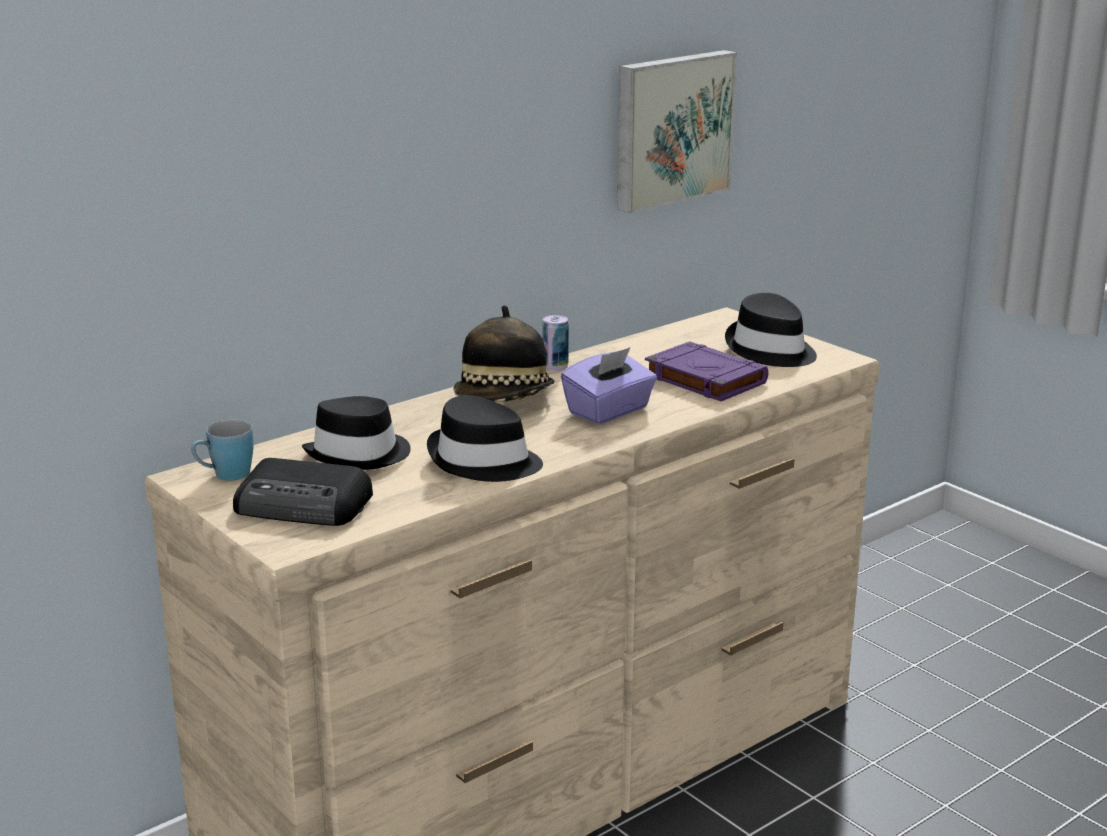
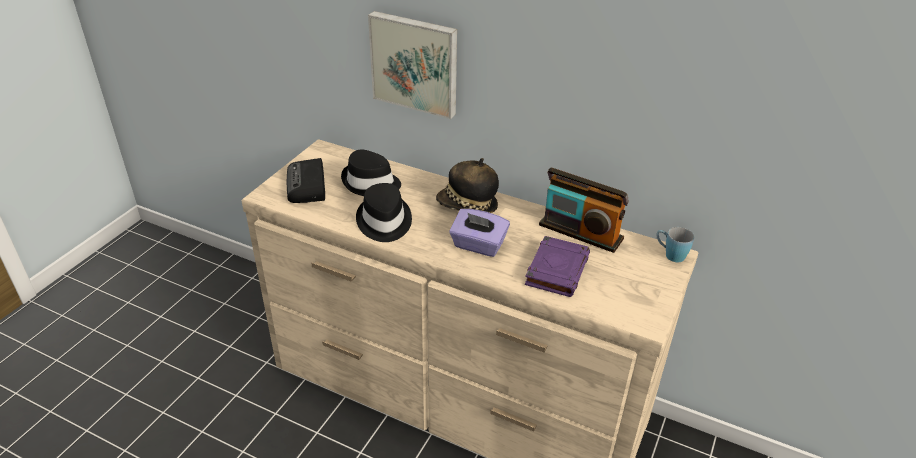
camera: 65 degrees right, 15 degrees up
blue mug [191,420,254,481] -> blue mug moved to [656,227,694,262]
can [542,315,569,371] -> none
picture [617,50,737,213] -> picture moved to [368,11,457,119]
black hat [725,293,817,367] -> none
none -> radio [539,168,629,253]

